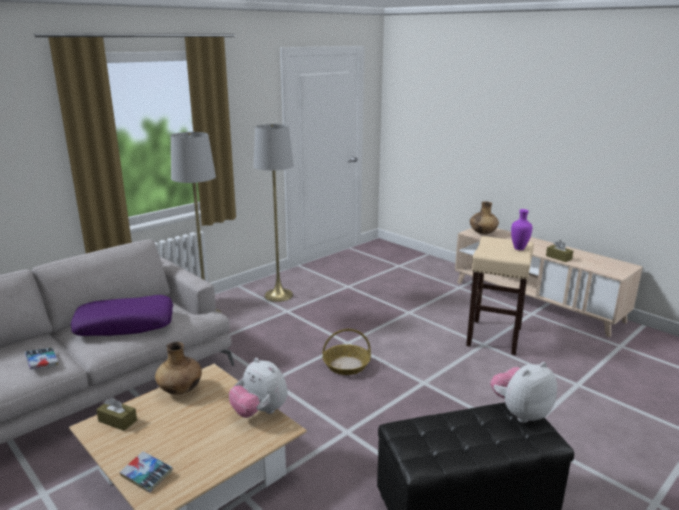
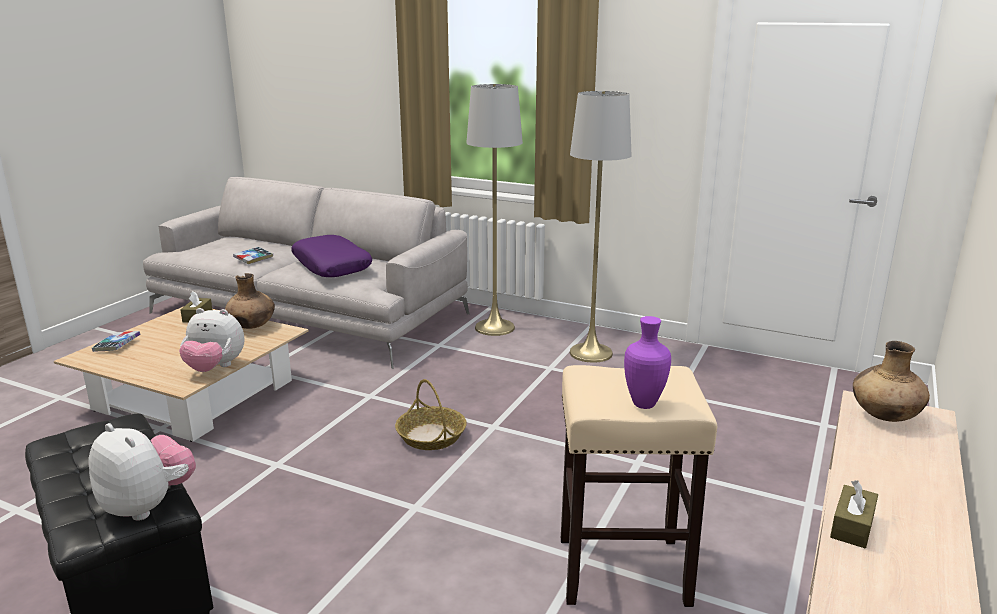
camera: 70 degrees right, 0 degrees up
plush toy [229,358,288,418] -> plush toy turned 105 degrees counterclockwise [179,308,245,372]

